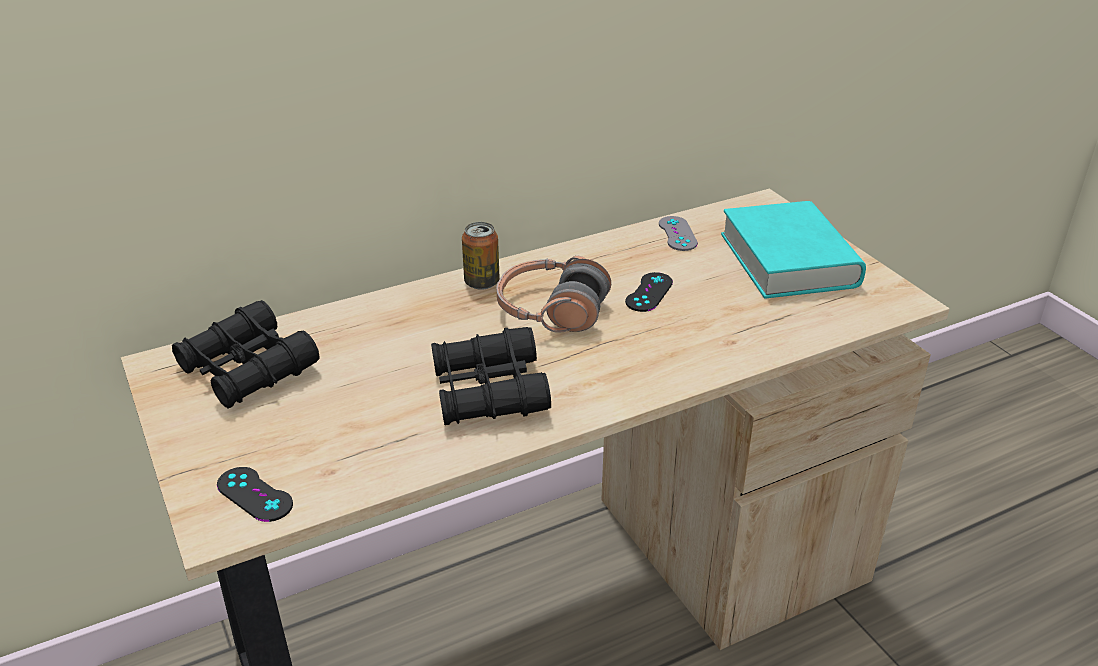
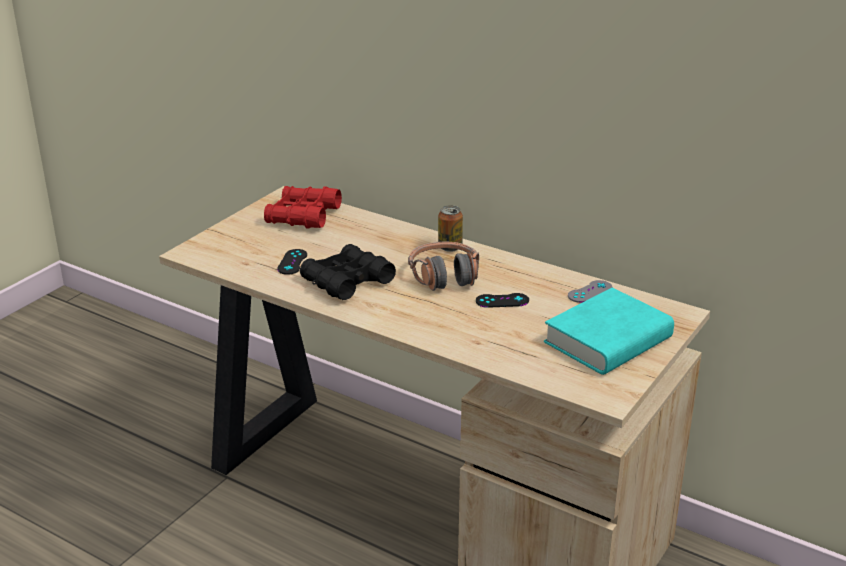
camera: 60 degrees right, 5 degrees down
black binoculars [172,300,320,408] -> red binoculars [264,186,342,229]
black game controller [217,467,293,522] -> black game controller moved to [277,249,307,275]

